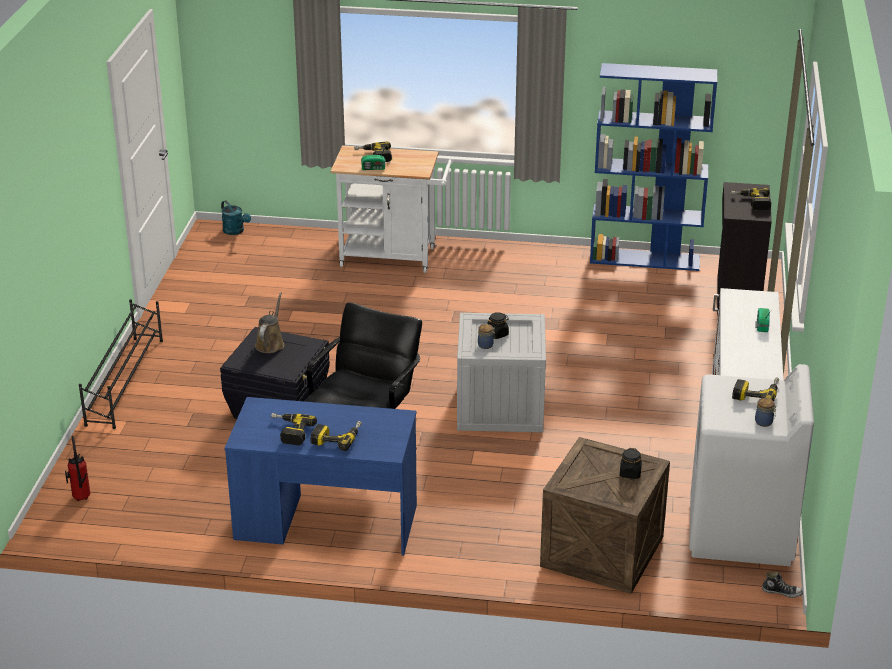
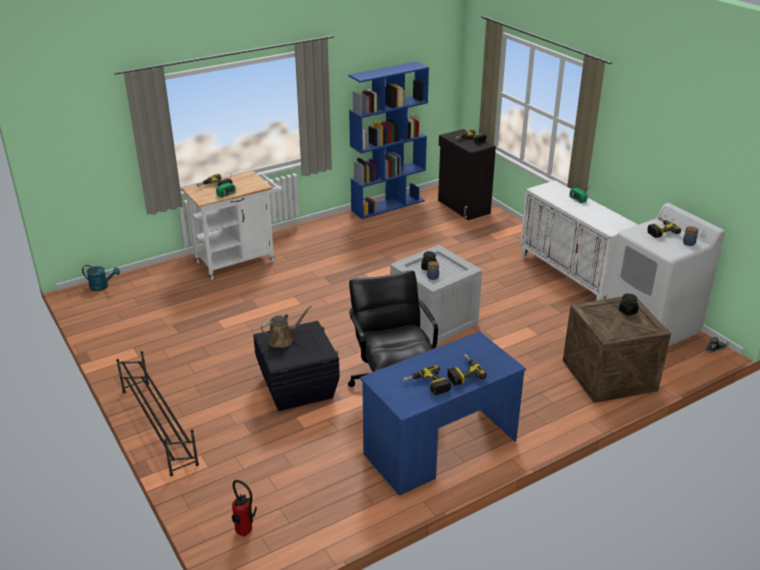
camera: 40 degrees left, 0 degrees up
brown watering can [255,293,284,353] -> brown watering can turned 90 degrees clockwise [261,306,312,348]

